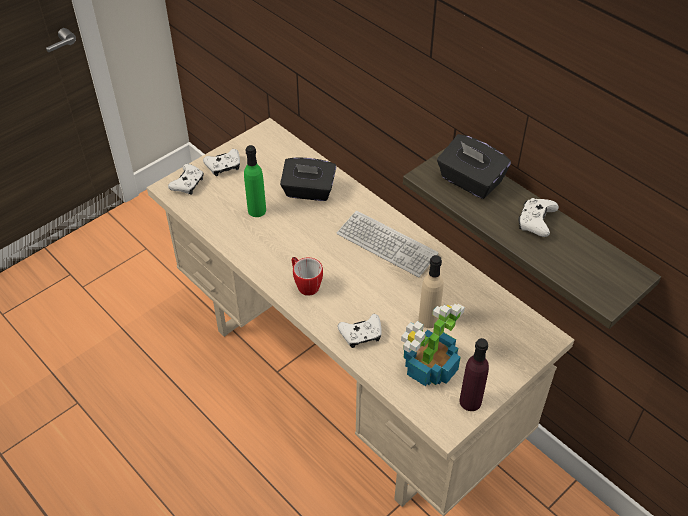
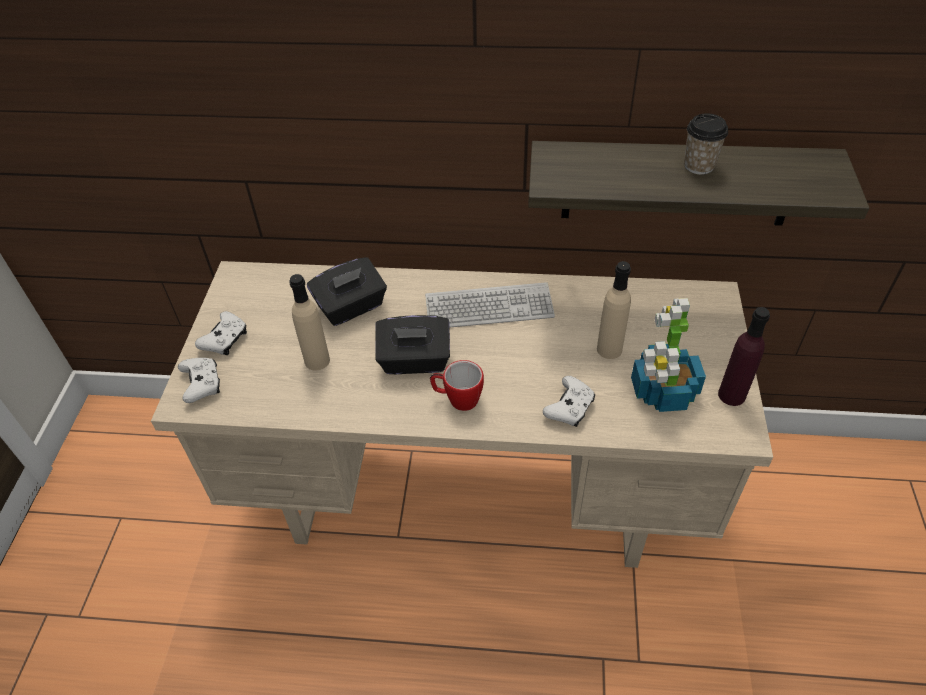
camera: 40 degrees left, 0 degrees up
green bottle [244,145,266,217] -> beige bottle [289,274,330,371]
black tissue box [437,134,511,199] -> black tissue box moved to [375,315,450,374]
white game controller [519,198,559,237] -> cup [684,113,728,175]

